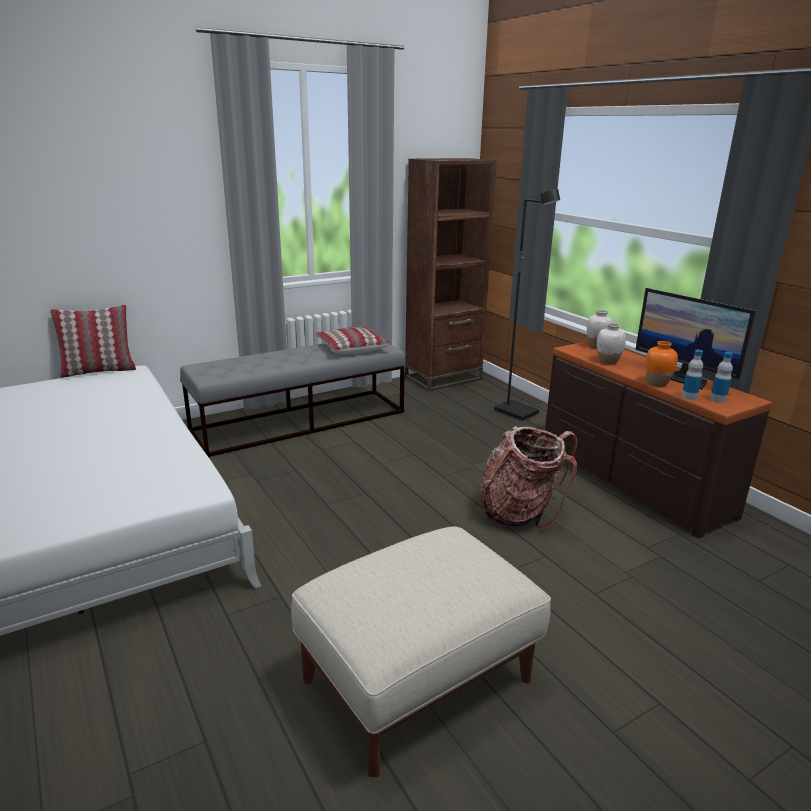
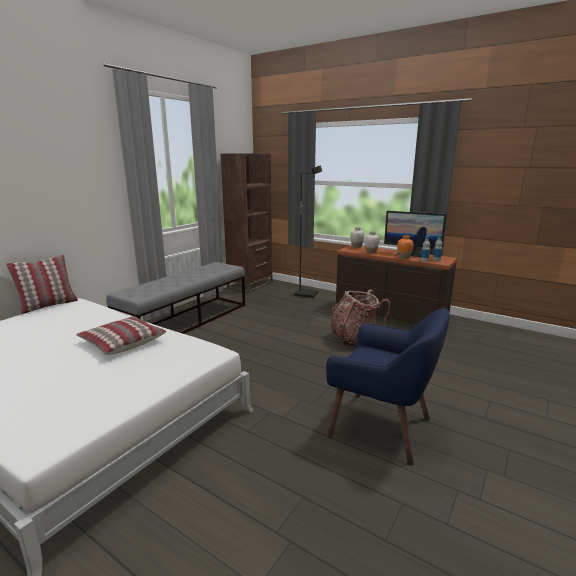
camera: 25 degrees left, 5 degrees down
beige ottoman [291,526,551,777] -> blue armchair [326,308,449,466]
pillow [315,327,391,354] -> pillow moved to [76,316,166,355]

